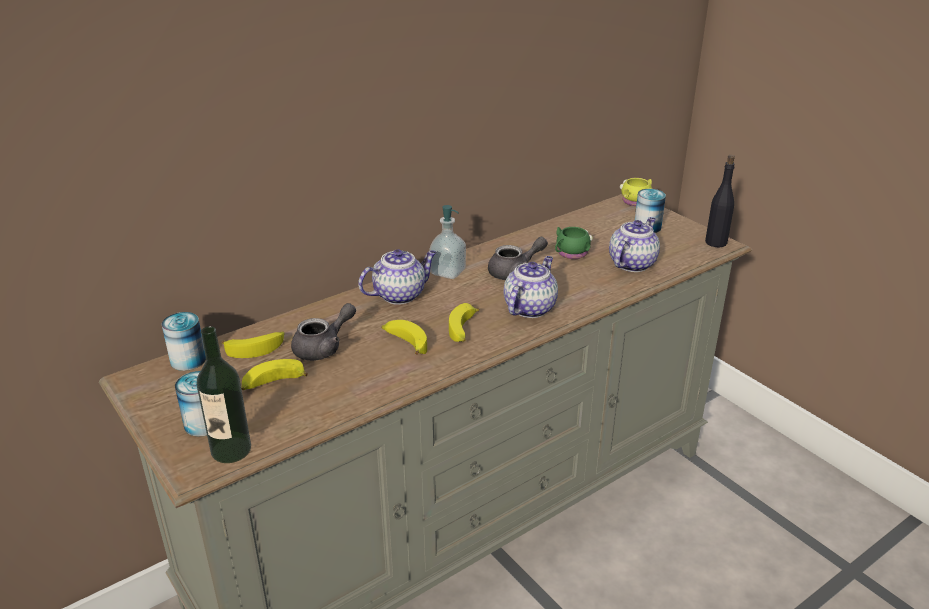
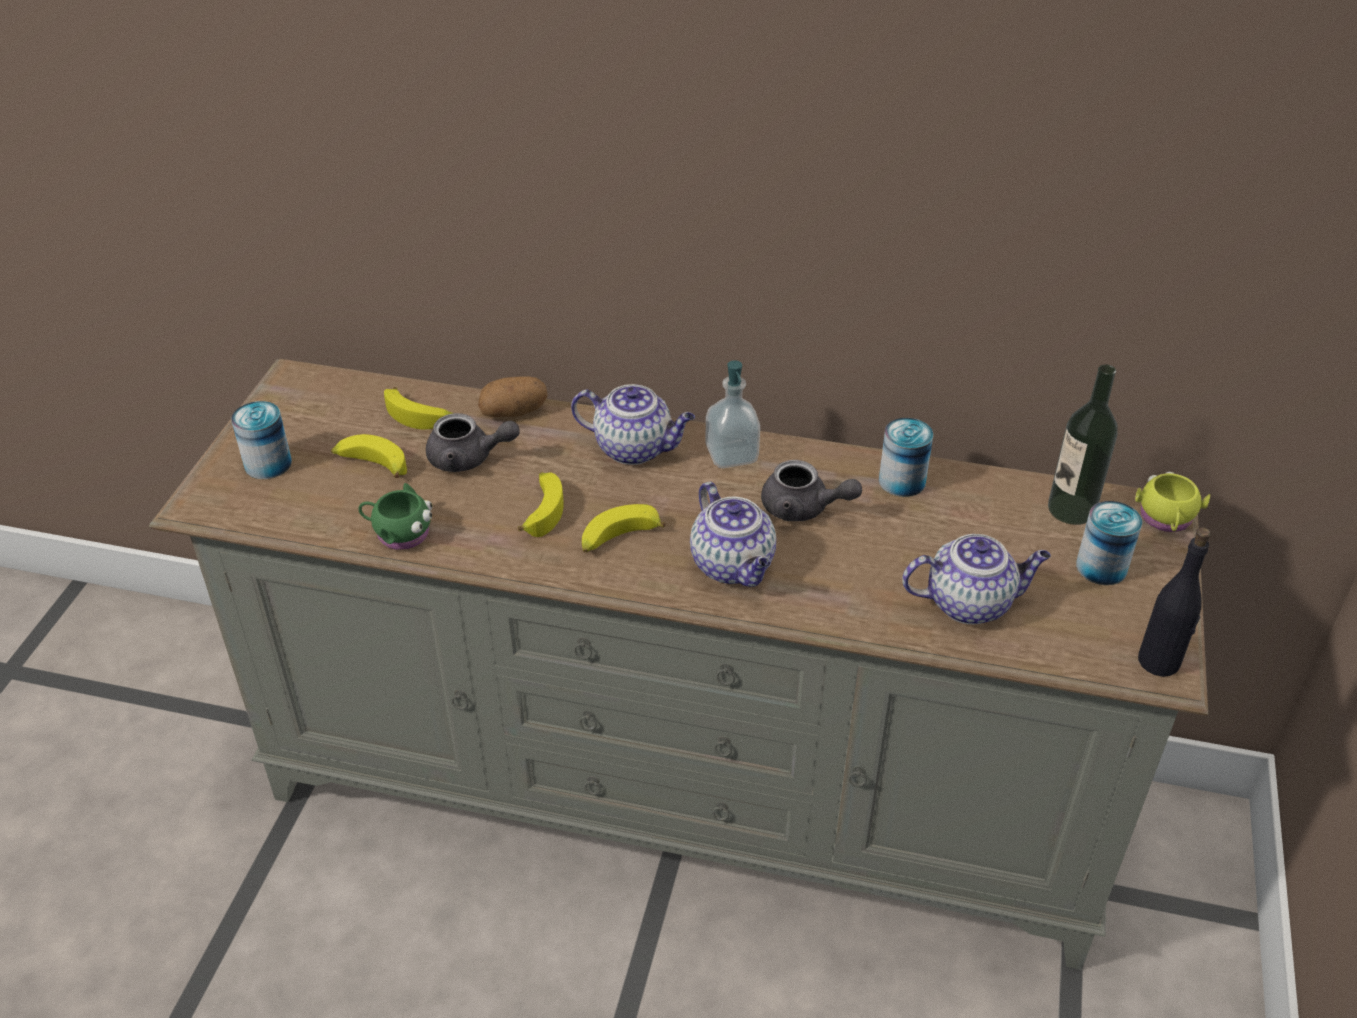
camera: 50 degrees right, 10 degrees up
can [162,312,206,371] -> can moved to [879,418,933,497]
bottle [197,326,251,463] -> bottle moved to [1048,364,1118,525]
teapot [504,256,558,318] -> teapot turned 75 degrees clockwise [690,482,776,587]
green mug [555,227,593,259] -> green mug moved to [358,483,432,550]
none -> potato [478,376,548,417]

